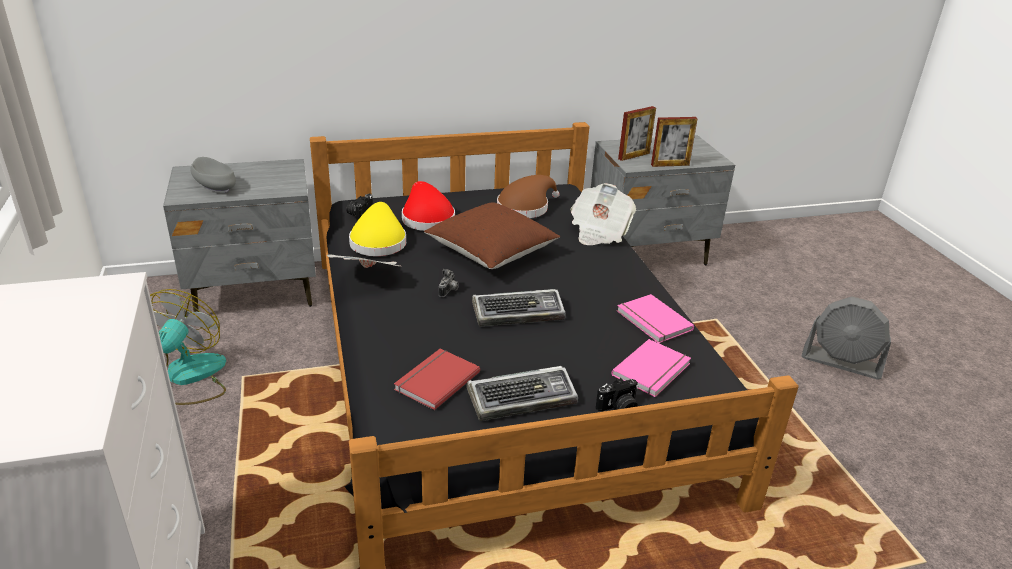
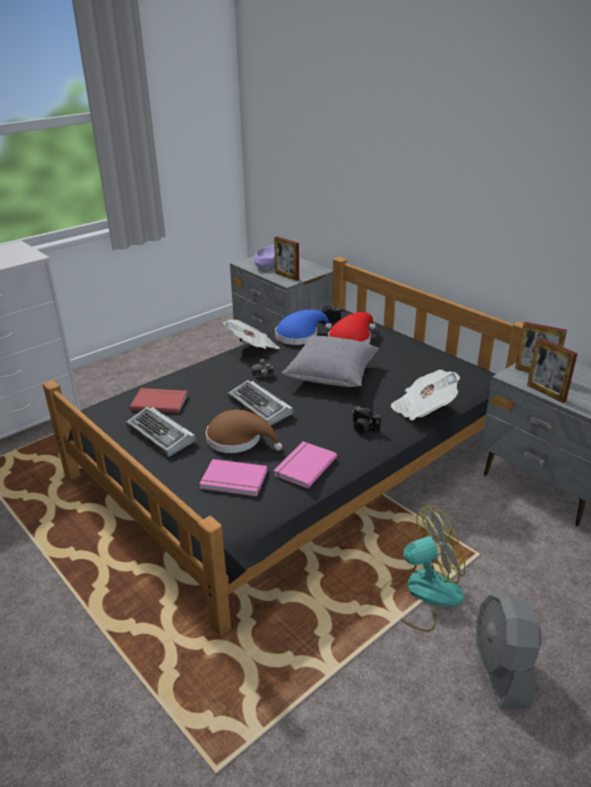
camera: 65 degrees right, 0 degrees up
fan [150,289,226,405] -> fan moved to [382,506,466,632]
grey bowl [190,157,236,193] -> purple bowl [254,245,275,269]
yellow hat [349,202,406,256] -> blue hat [275,310,332,345]
brown pillow [424,202,560,269] -> grey pillow [282,336,379,387]
brown hat [497,175,560,218] -> brown hat moved to [206,410,282,453]
camera [596,378,638,411] -> camera moved to [352,406,381,434]
none -> picture frame [274,236,299,281]

